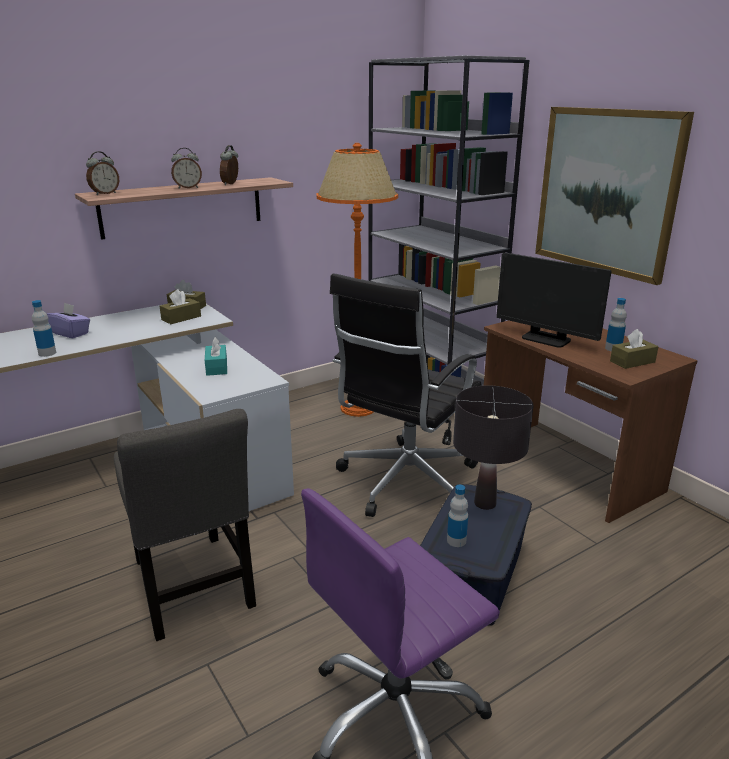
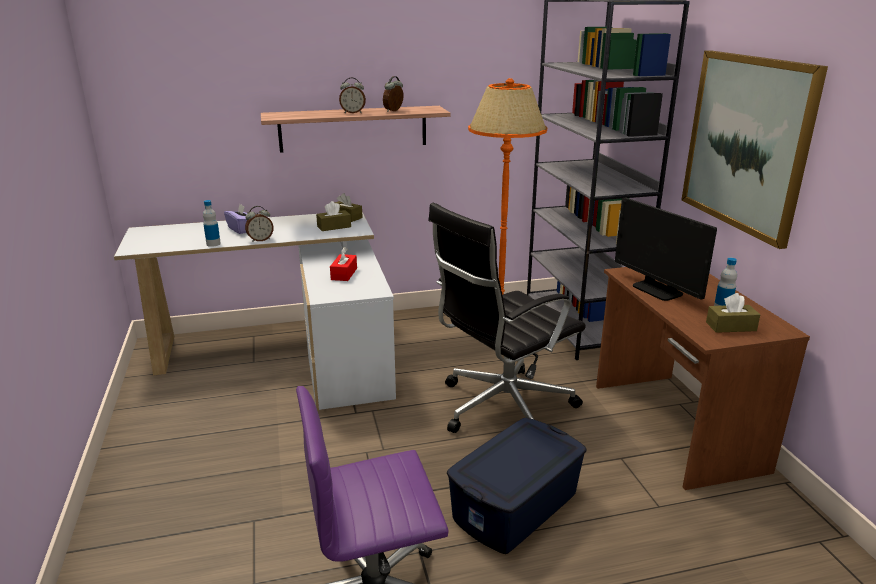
camera: 20 degrees right, 0 degrees up
alarm clock [86,151,119,195] -> alarm clock moved to [245,206,274,242]
grey chair [114,409,256,641] -> none
turquoise tissue box [205,337,227,376] -> red tissue box [330,247,357,281]
bottle [447,485,468,547] -> none
black table lamp [453,385,533,510] -> none

